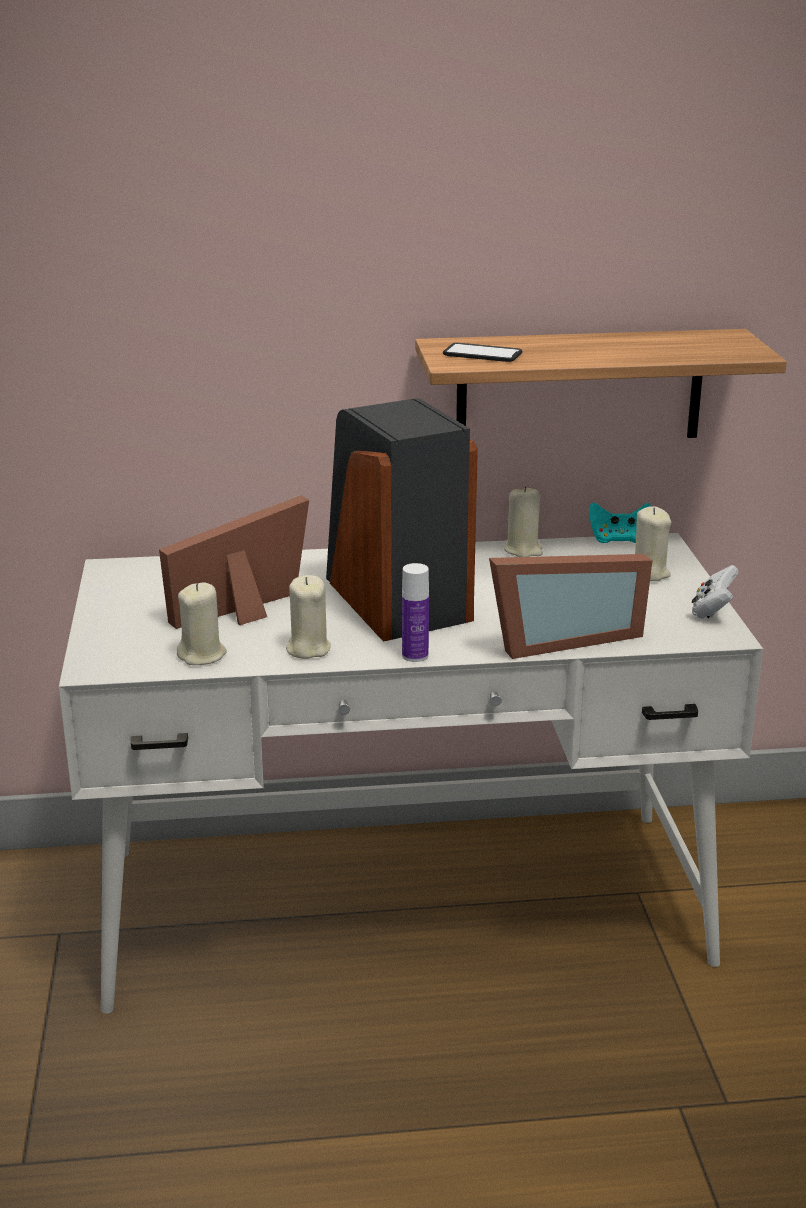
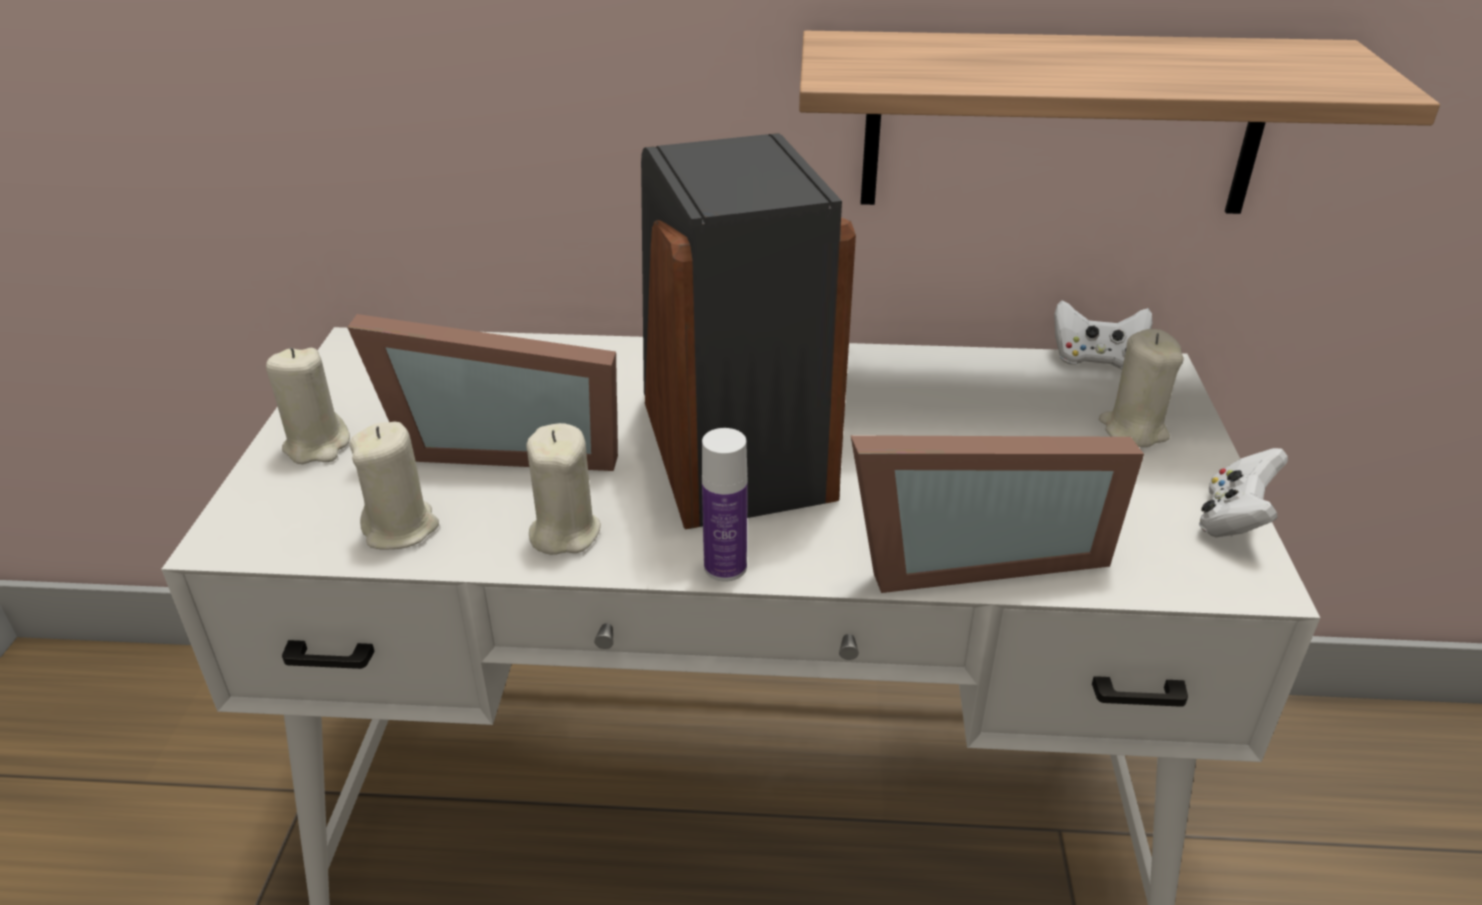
camera: 10 degrees right, 10 degrees up
picture frame [159,495,309,629] -> picture frame turned 150 degrees counterclockwise [347,314,618,471]
phone [443,343,522,362] -> none
beige candle [504,486,543,557] -> beige candle moved to [266,348,350,464]
turquoise game controller [589,502,651,543] -> white game controller [1054,301,1152,369]

